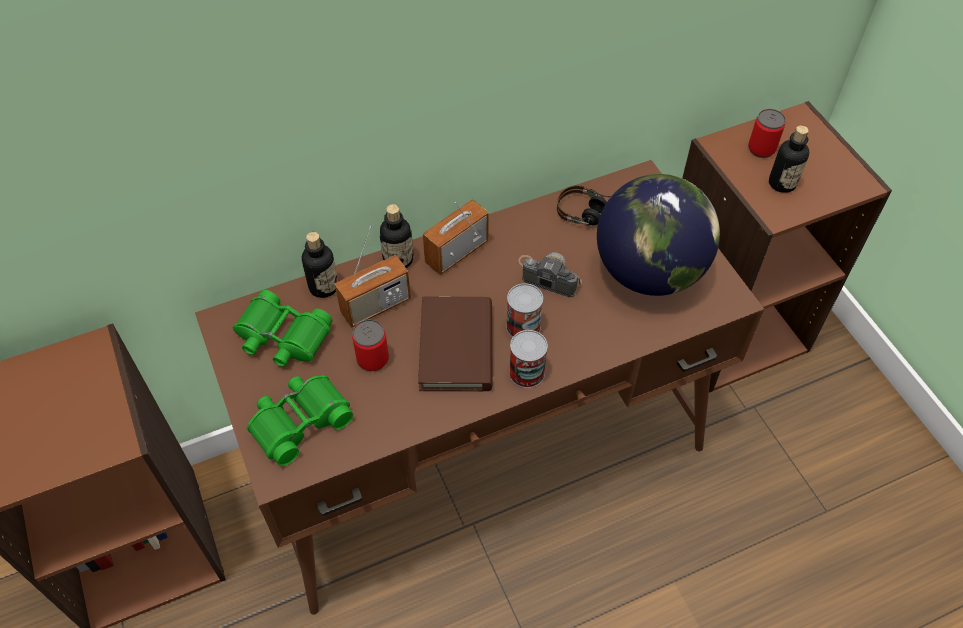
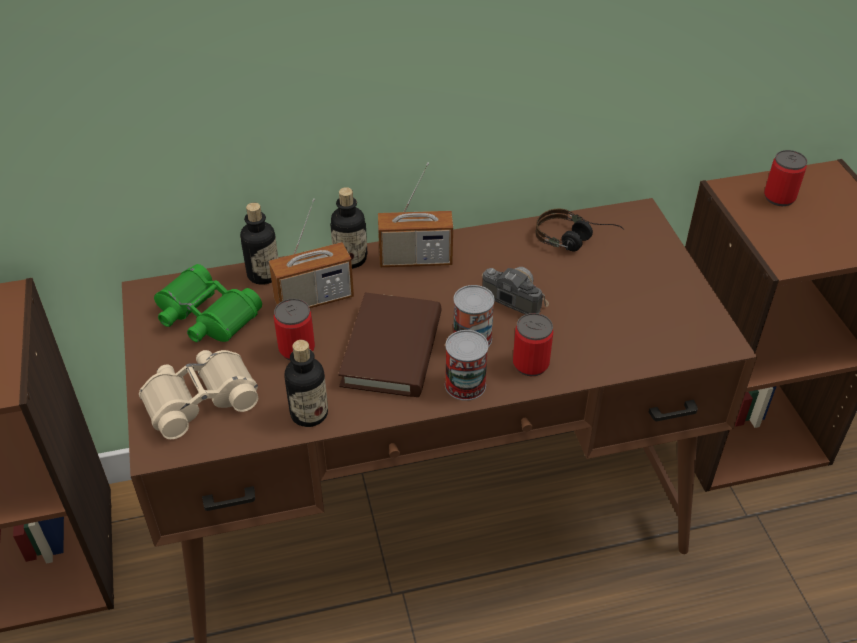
camera: 10 degrees right, 10 degrees down
green binoculars [247,375,353,466] -> beige binoculars [139,350,258,439]
radio [423,199,489,275] -> radio turned 150 degrees counterclockwise [378,163,453,267]
globe [597,174,720,296] -> none
bottle [769,125,809,193] -> bottle moved to [284,340,328,427]
none -> can [513,313,553,376]

